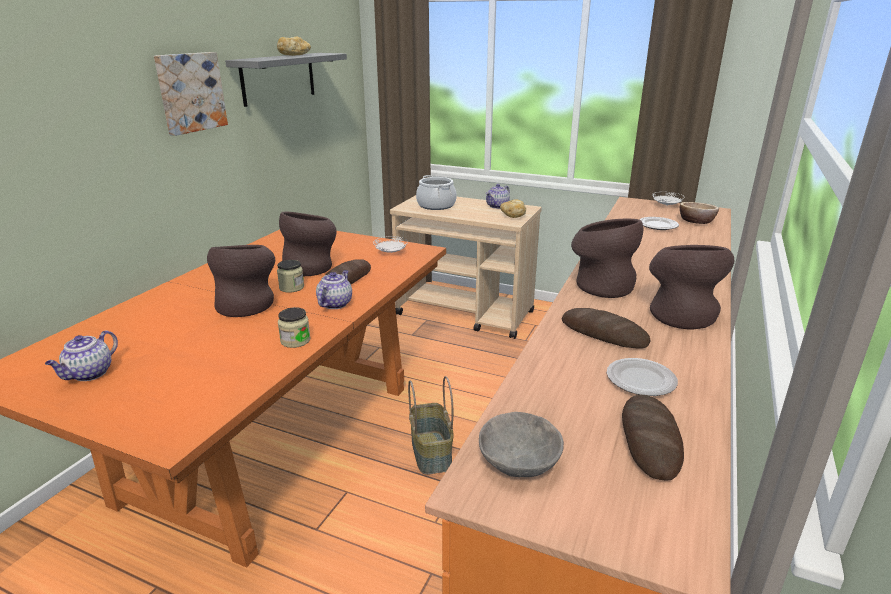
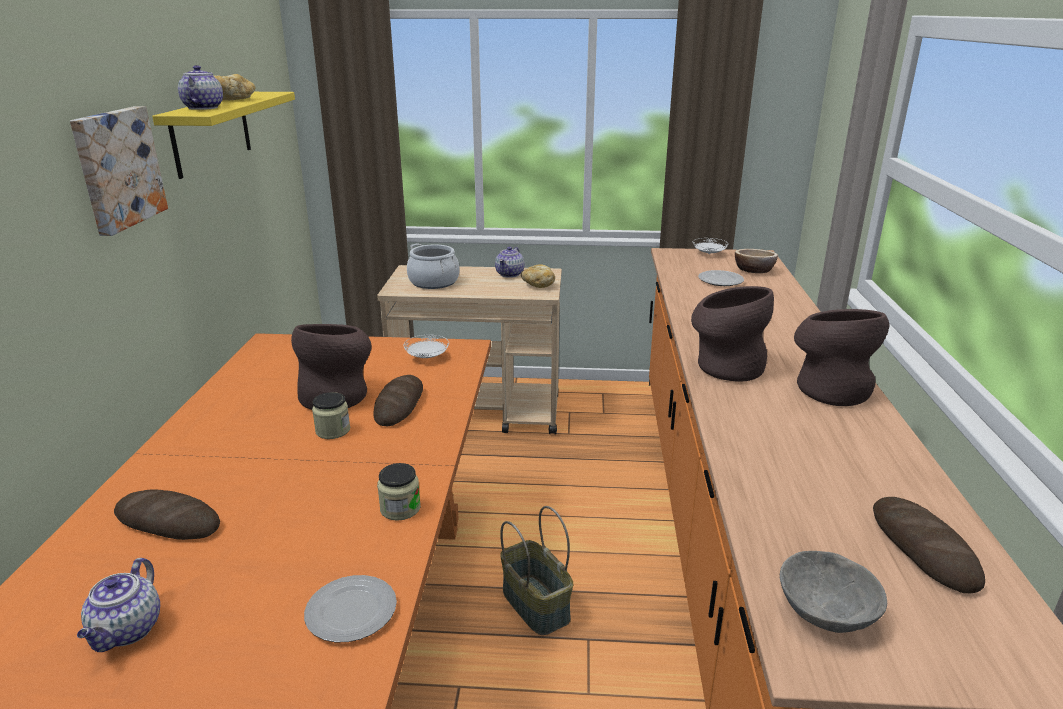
camera: 20 degrees left, 0 degrees up
brown vase [207,245,275,317] -> none
grey shelf [225,53,347,107] -> yellow shelf [152,92,295,179]
teapot [316,270,352,309] -> teapot moved to [178,65,223,110]
bread [562,308,650,349] -> bread moved to [114,490,220,540]
plate [607,358,678,396] -> plate moved to [304,575,397,643]

